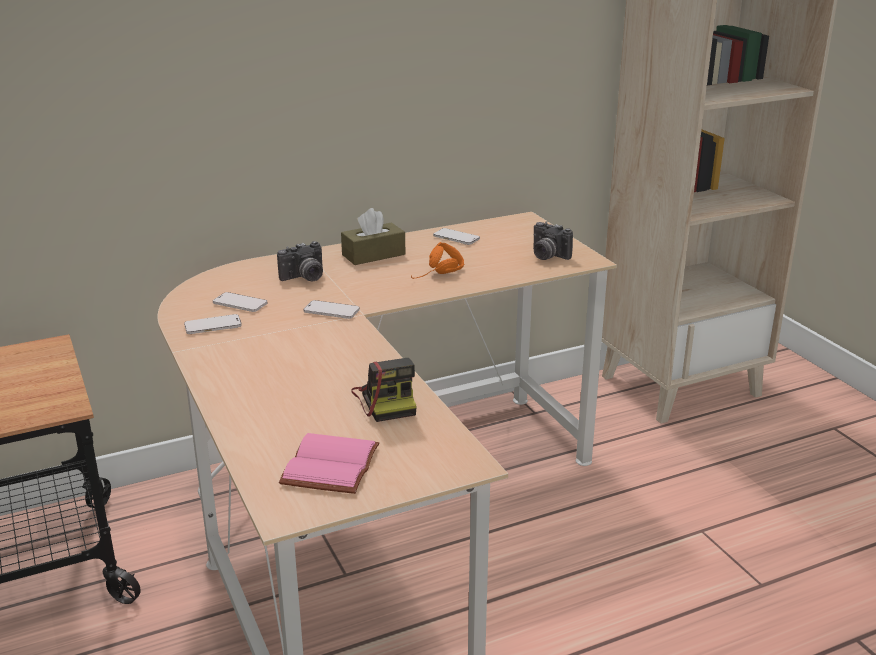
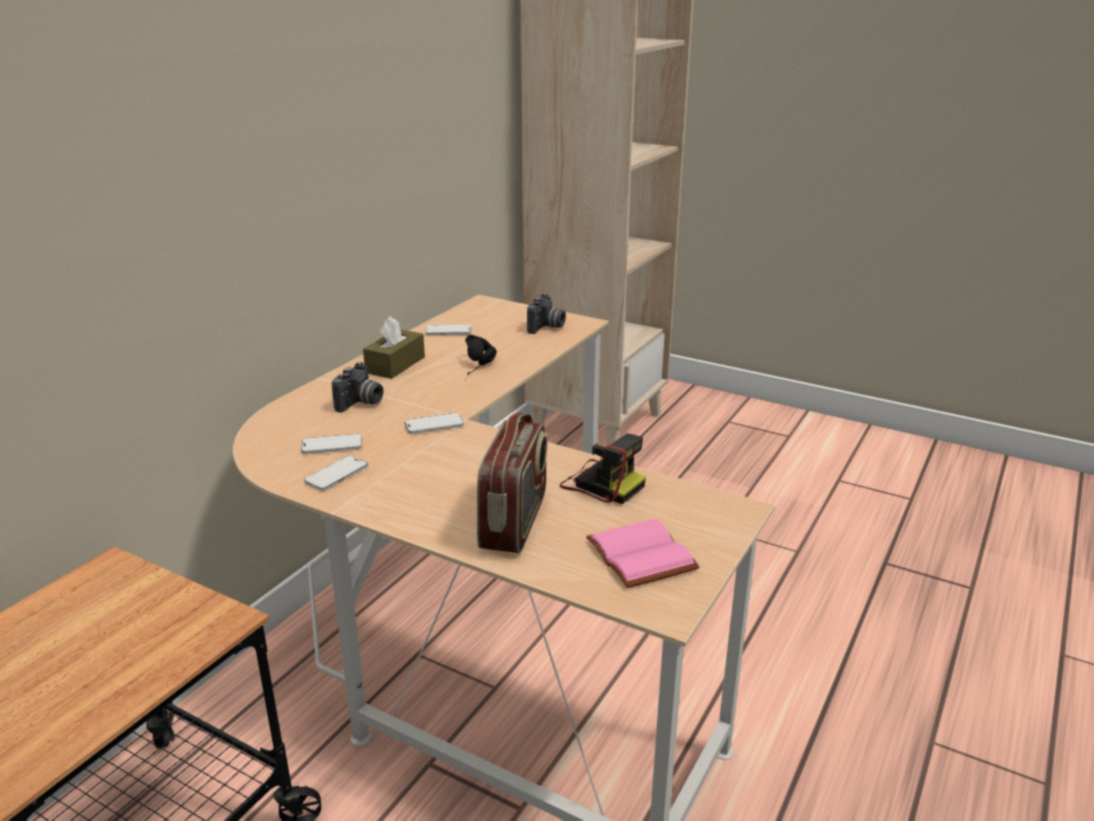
camera: 35 degrees left, 0 degrees up
orange headphones [411,242,464,279] -> black headphones [465,334,497,375]
camera [533,222,573,260] -> camera turned 75 degrees counterclockwise [527,293,566,334]
none -> radio [477,413,547,553]

